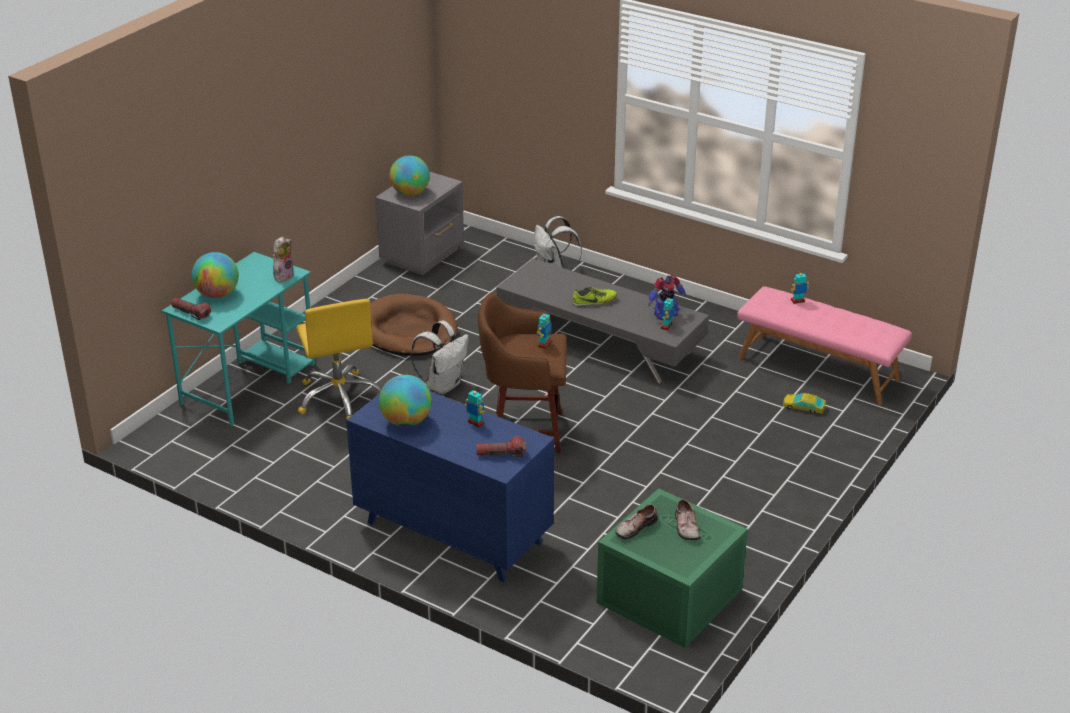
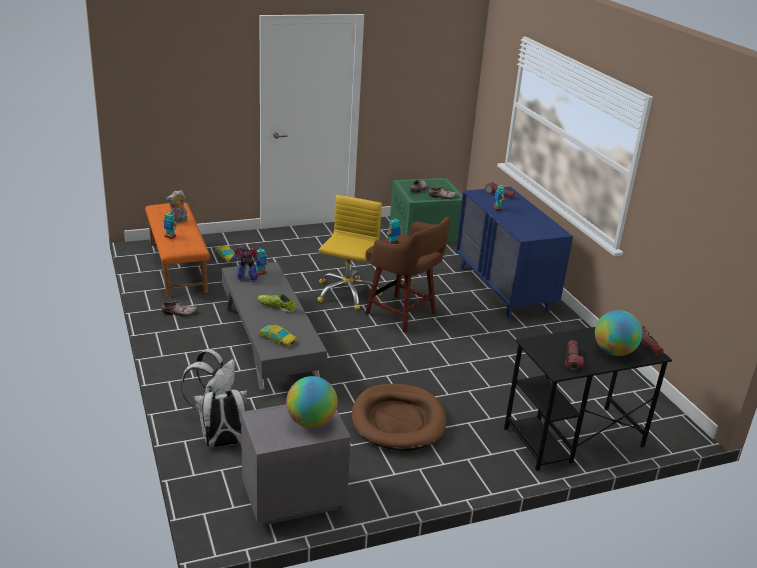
camera: 145 degrees left, 5 degrees down
turquoise desk [162,252,315,426] -> black desk [504,327,672,471]
plush toy [273,236,294,282] -> plush toy moved to [166,190,188,223]
yellow office chair [296,299,381,419] -> yellow office chair moved to [317,195,382,310]
globe [379,375,432,427] -> none
white backpack [411,321,469,394] -> white backpack moved to [193,389,247,448]
pink bench [737,286,912,405] -> orange bench [145,203,210,297]
none -> shoe [161,301,197,317]
none -> toy car [259,325,297,347]
none -> flashlight [565,340,584,370]

